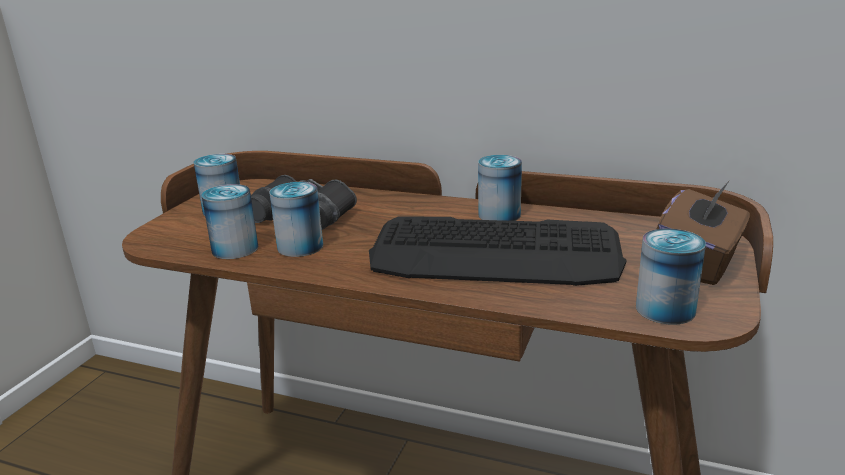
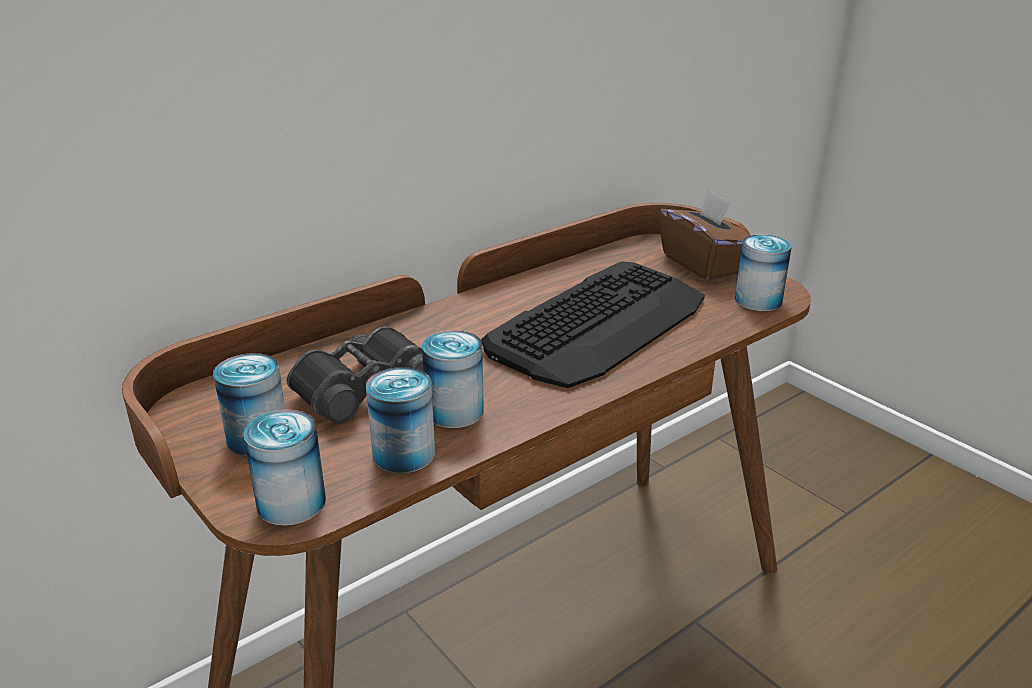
camera: 60 degrees left, 5 degrees up
can [478,155,522,221] -> can moved to [243,410,326,526]

